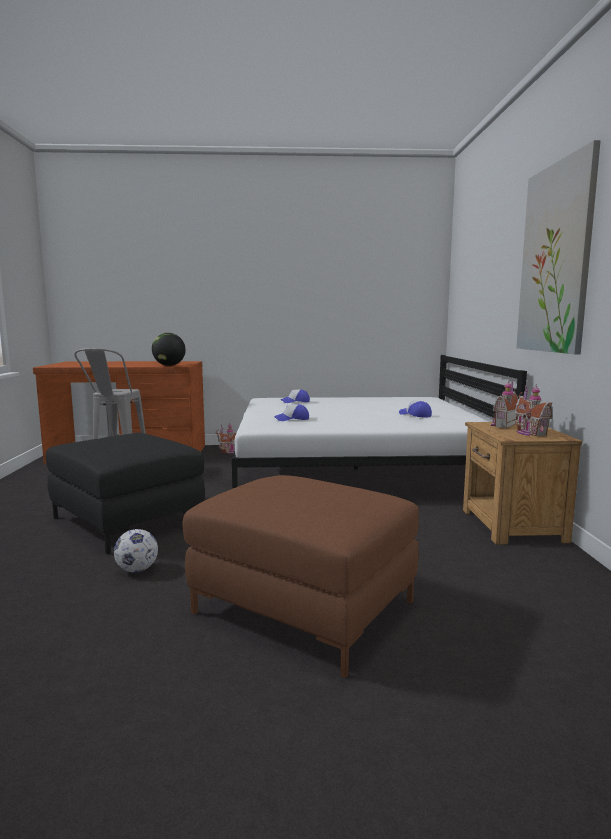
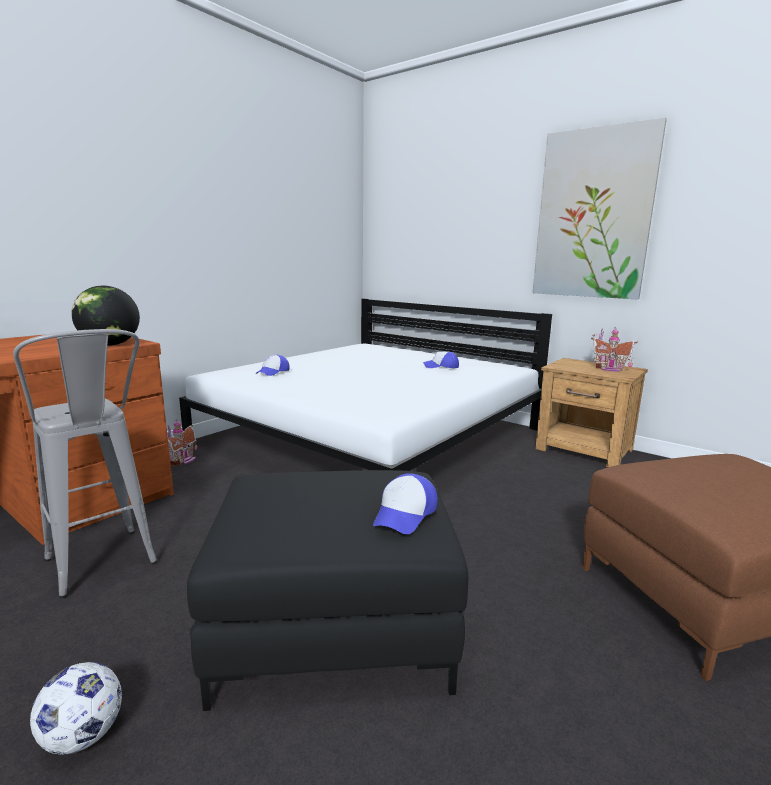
camera: 50 degrees left, 5 degrees up
football [114,529,158,573] -> football moved to [30,662,122,755]
cap [274,404,309,421] -> cap moved to [373,473,438,534]
toy house [491,380,518,428] -> none

